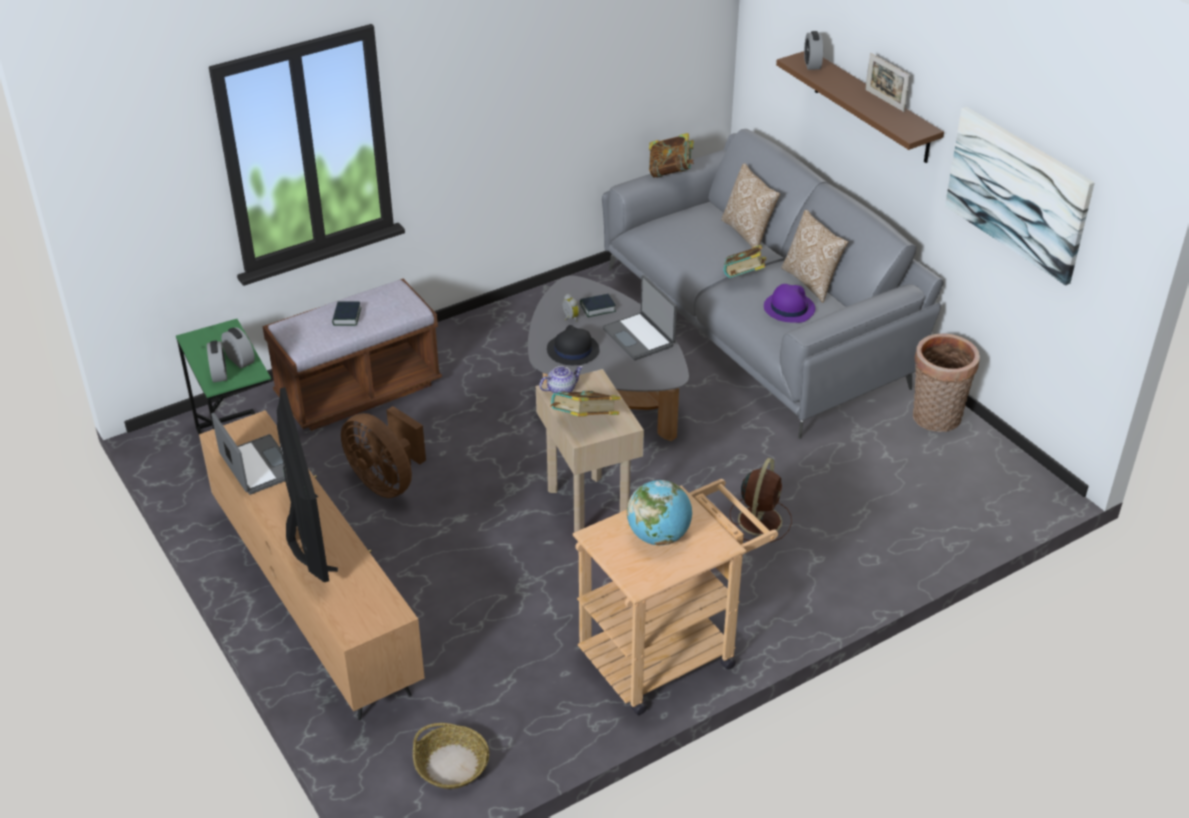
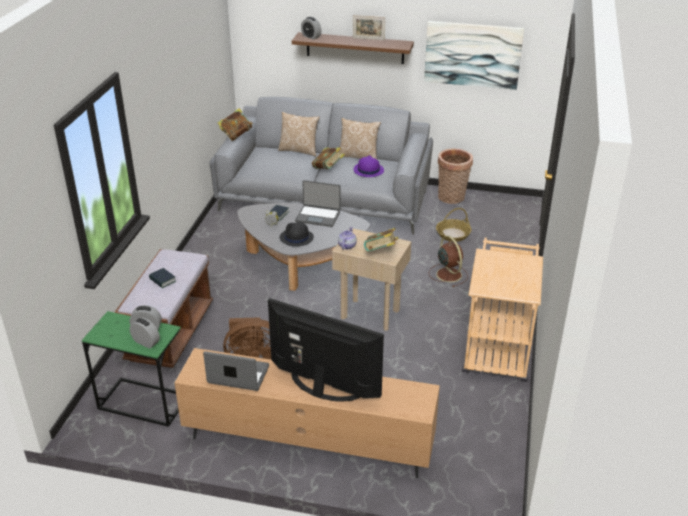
camera: 45 degrees left, 5 degrees down
basket [413,723,489,789] -> basket moved to [436,208,472,242]
globe [627,480,692,545] -> none

